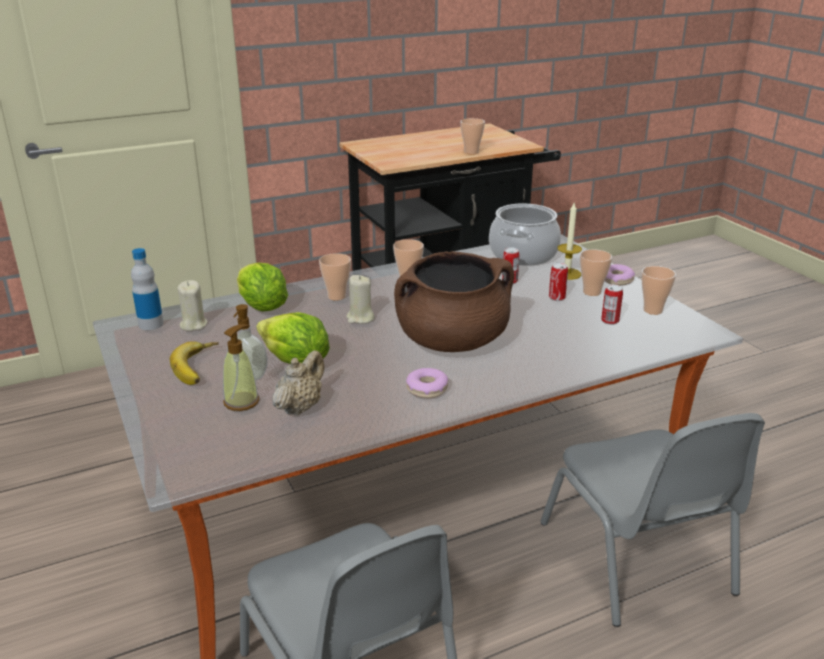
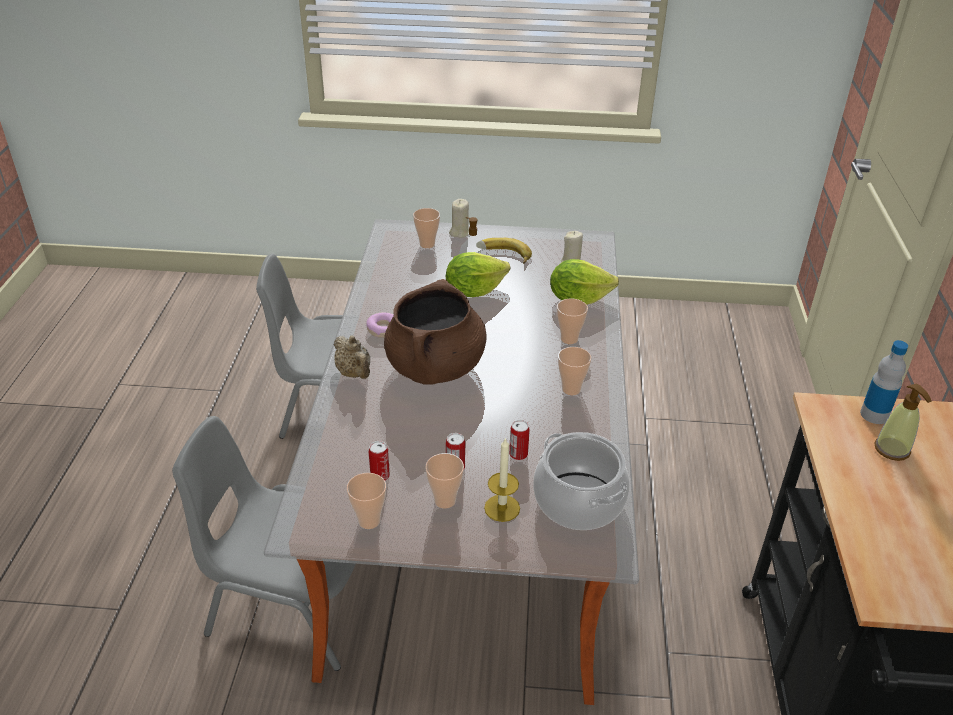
camera: 120 degrees right, 10 degrees up
bottle [131,248,164,330] -> bottle moved to [860,340,908,424]
soap dispenser [223,324,259,411] -> soap dispenser moved to [874,384,931,461]
beige teapot [272,350,324,416] -> beige teapot moved to [334,335,370,379]
beige candle [346,275,375,324] -> beige candle moved to [449,199,469,238]
cup [460,118,485,154] -> cup moved to [413,208,440,248]
donut [605,264,635,286] -> none

